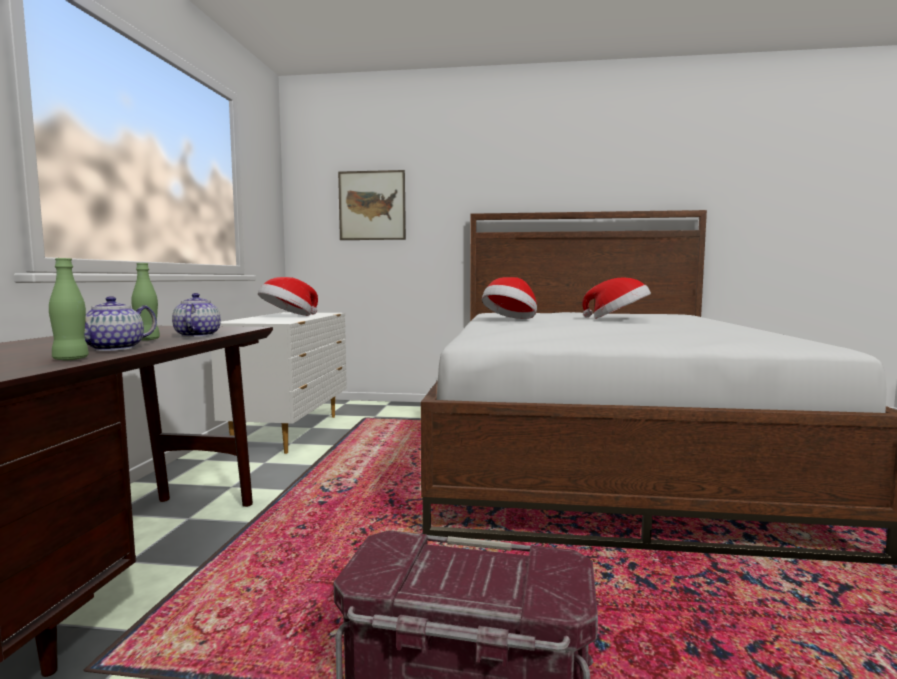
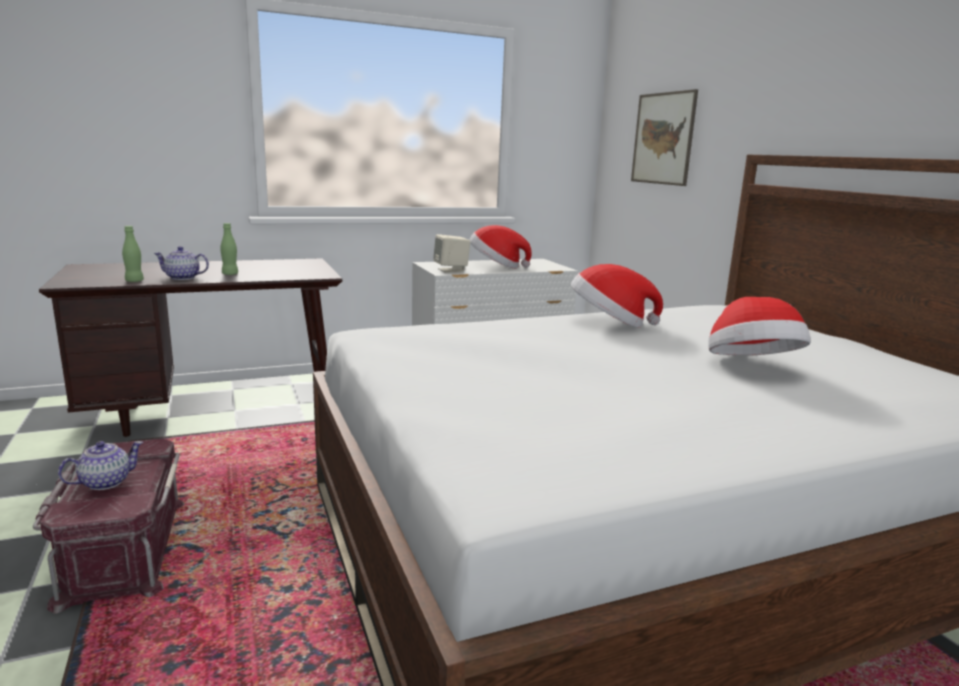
camera: 60 degrees right, 10 degrees up
teapot [172,293,221,337] -> teapot moved to [58,441,143,490]
none -> beige speaker [433,234,470,273]

